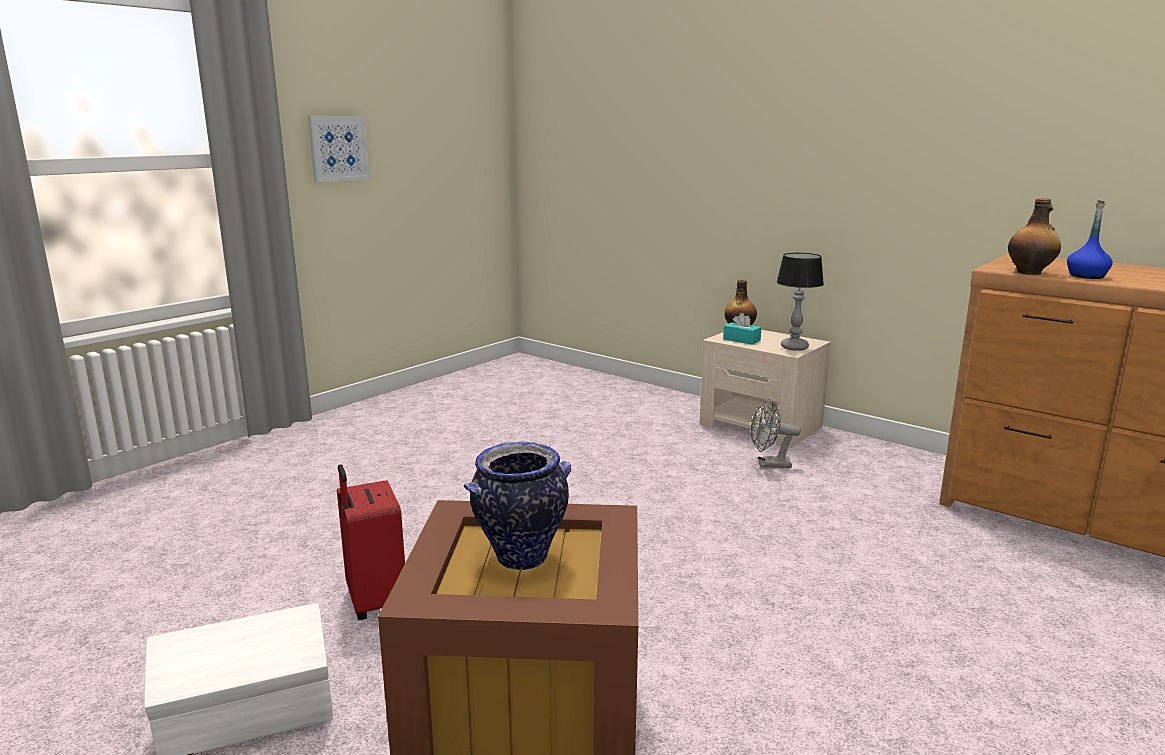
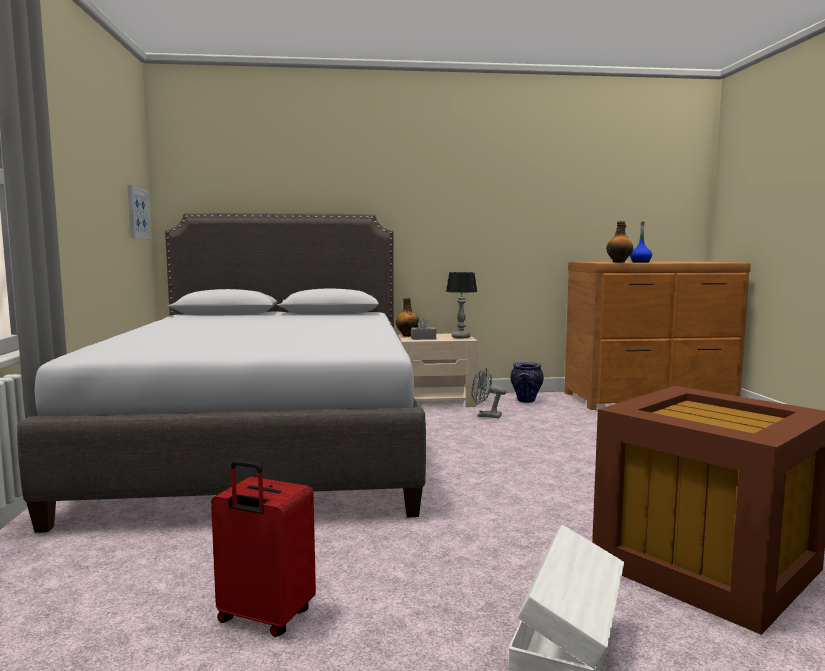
camera: 45 degrees left, 10 degrees down
picture [308,116,369,182] -> picture moved to [128,185,151,239]
red suitcase [337,464,405,620] -> red suitcase moved to [211,460,316,637]
vase [464,441,571,570] -> vase moved to [510,362,544,403]
turquoise tissue box [723,313,761,345] -> grey tissue box [411,318,437,340]
grey fan [751,399,801,468] -> grey fan turned 60 degrees clockwise [471,368,507,418]
none -> grey bed [17,213,426,533]

